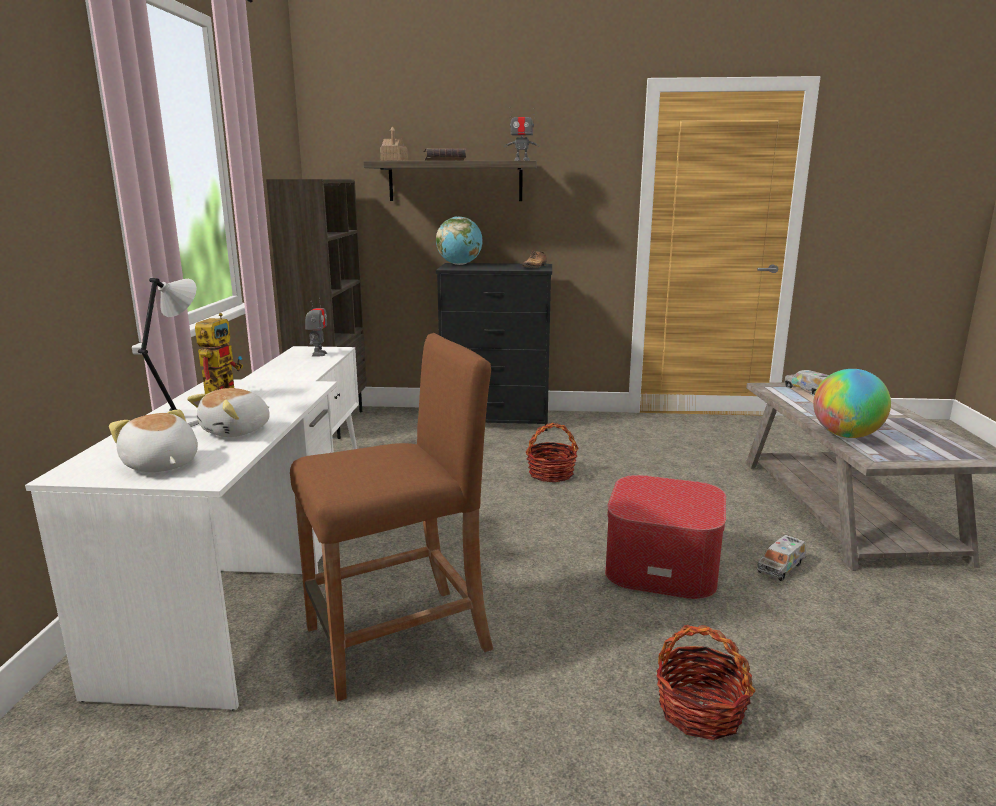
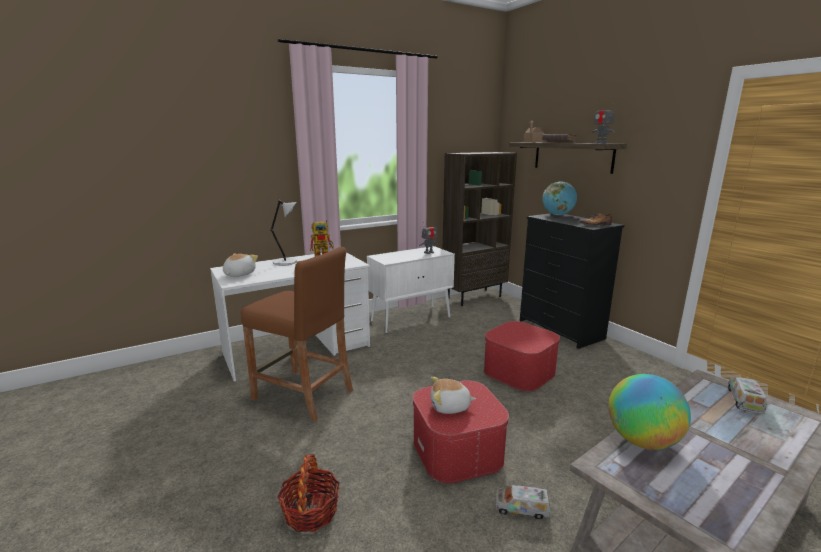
camera: 55 degrees right, 0 degrees up
plush toy [187,388,270,437] -> plush toy moved to [431,377,476,414]
basket [525,423,579,482] -> ottoman [484,321,560,392]

